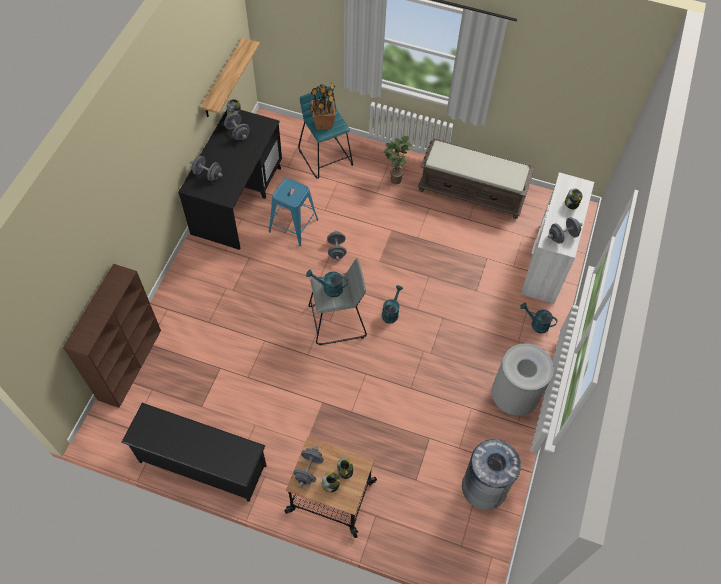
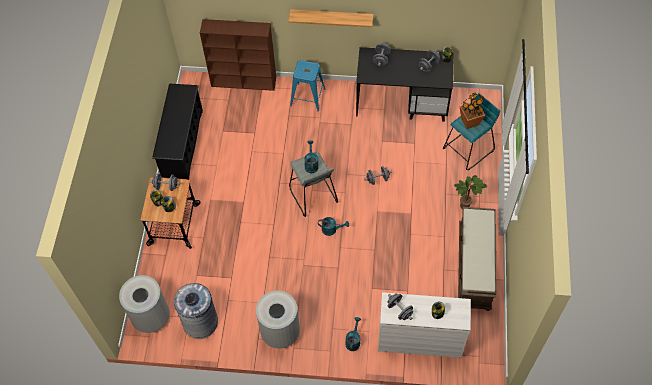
camera: 80 degrees right, 0 degrees up
shelf [200,38,260,117] -> shelf moved to [289,9,373,27]
blue stool [269,178,318,246] -> blue stool moved to [291,60,325,111]
none -> grey trash can [119,275,169,333]

